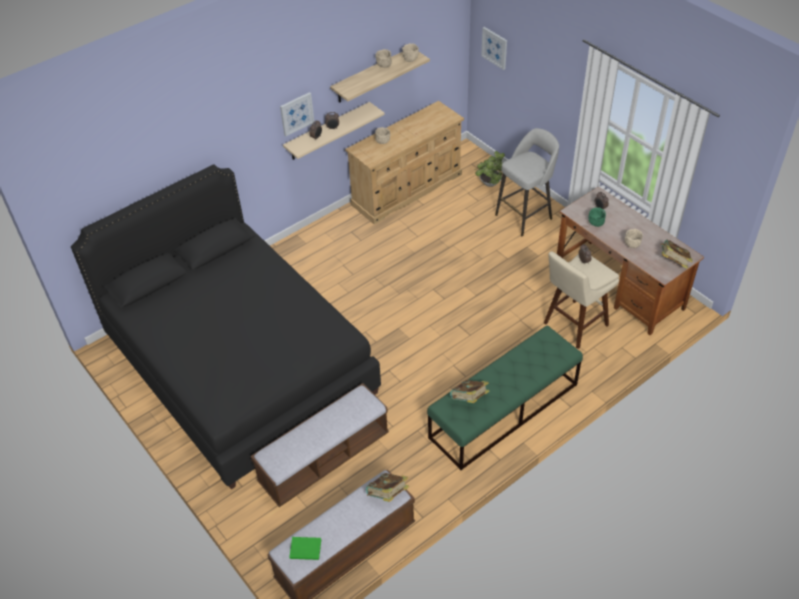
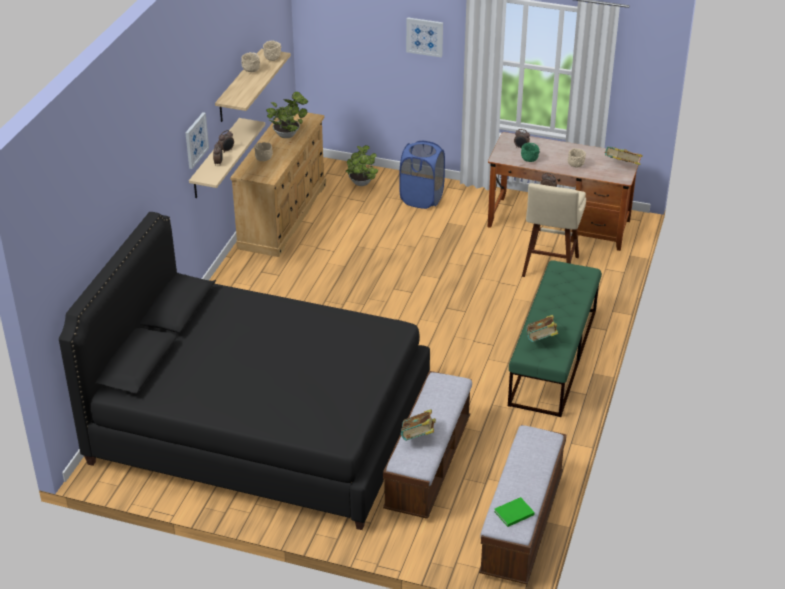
camera: 35 degrees left, 10 degrees down
book [366,473,409,502] -> book moved to [401,409,436,441]
picture [481,27,507,70] -> picture moved to [406,17,443,57]
grey stool [495,128,559,236] -> blue laundry basket [399,140,445,209]
none -> potted plant [266,92,308,138]

